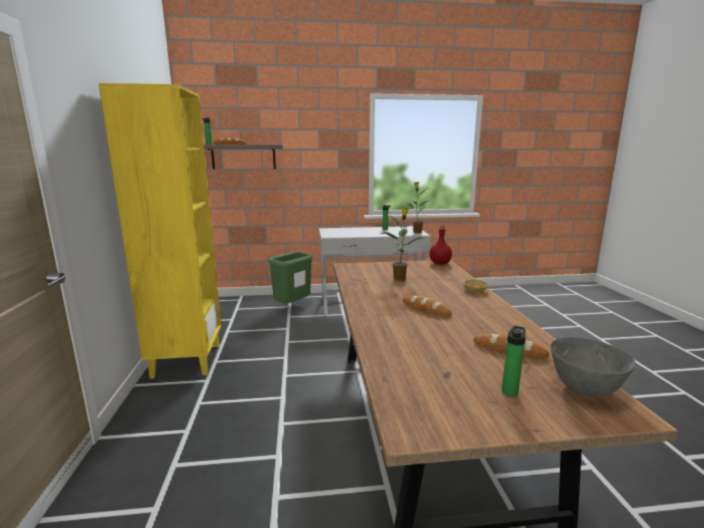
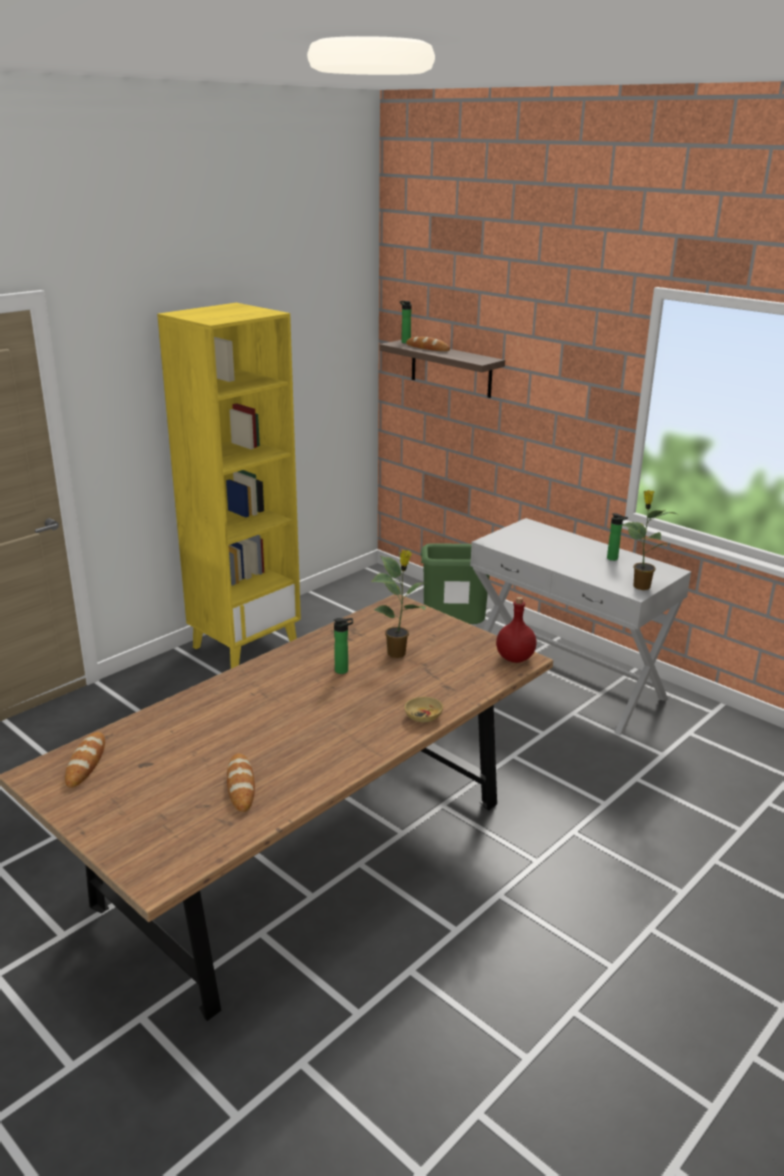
camera: 50 degrees right, 10 degrees up
bread [402,296,452,316] -> bread moved to [65,732,105,788]
bottle [502,326,526,397] -> bottle moved to [333,618,353,674]
grey bowl [551,337,636,397] -> none

